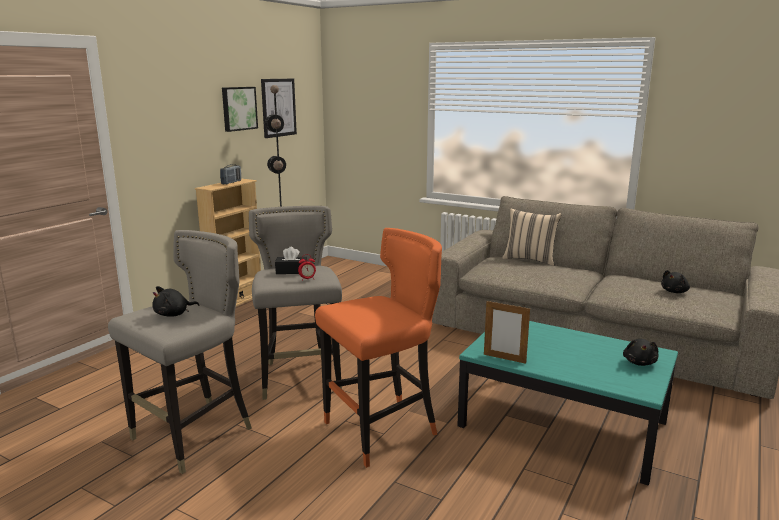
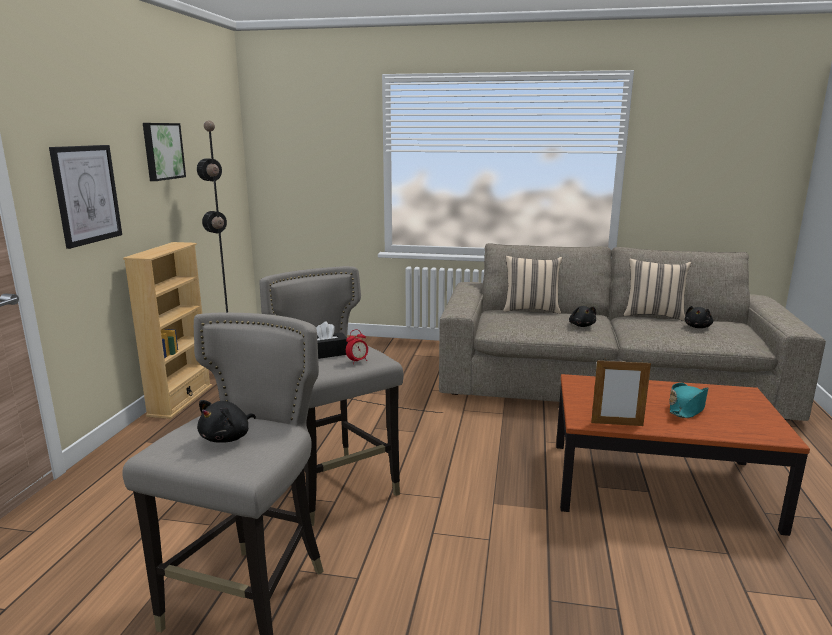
camera: 20 degrees left, 0 degrees up
radio [220,164,241,184] -> none
picture [261,79,297,138] -> picture moved to [49,145,122,249]
orange stool [315,228,442,468] -> none
turquoise coffee table [457,321,678,485] -> brown coffee table [556,374,810,536]
black plush toy [623,339,659,366] -> black plush toy moved to [569,306,596,327]
none -> beige pillow [624,259,691,321]
none -> turquoise hat [669,383,708,418]

